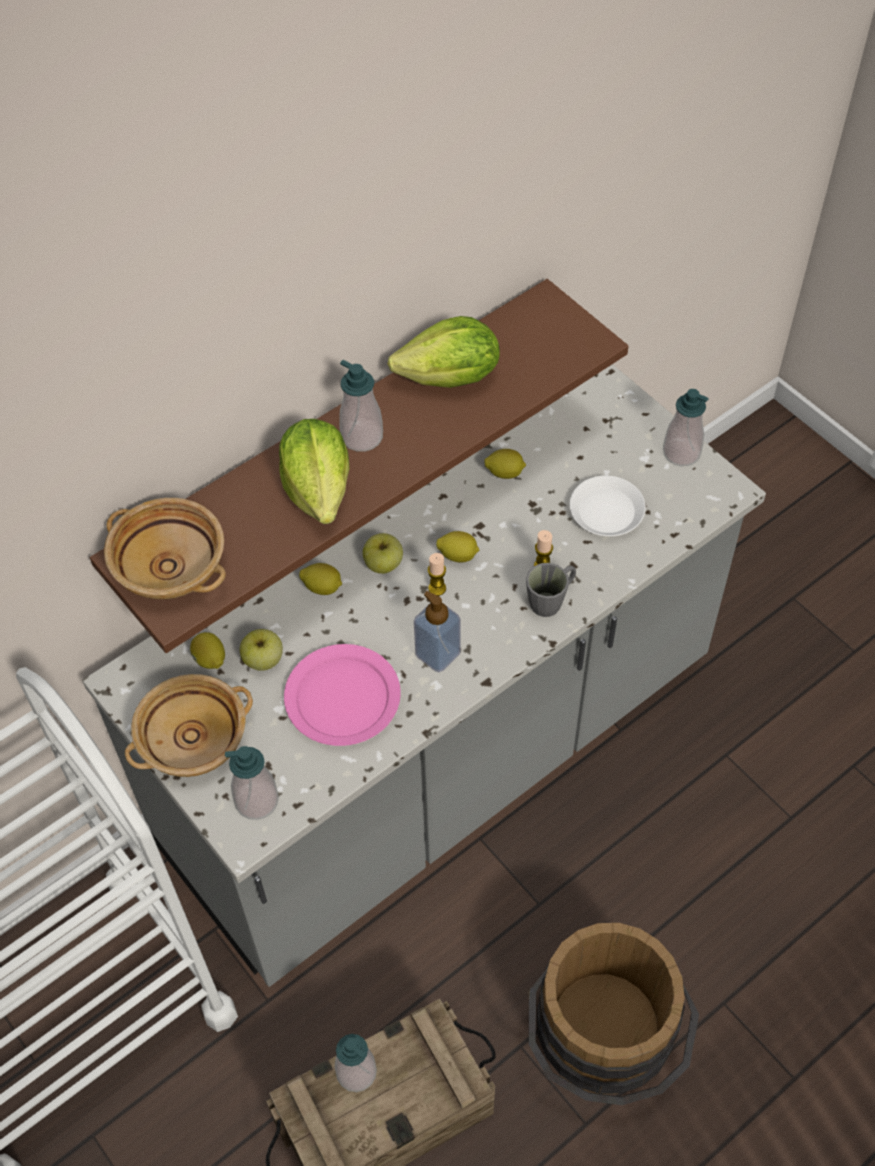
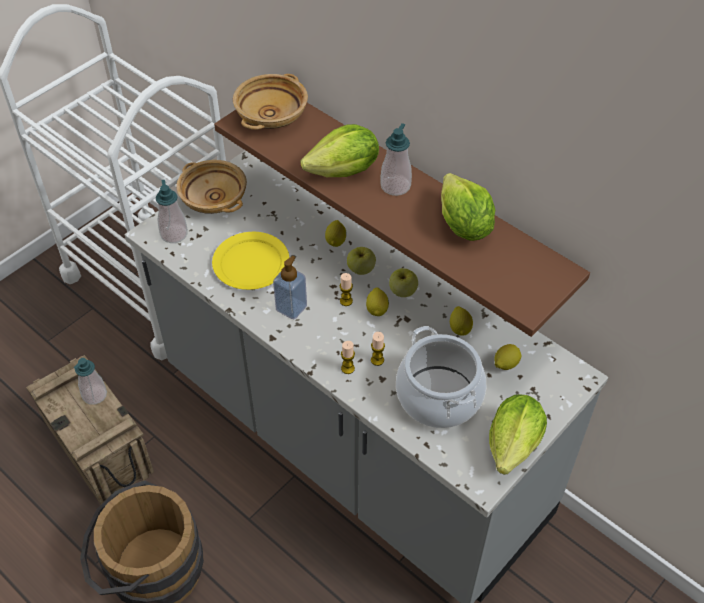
camera: 80 degrees right, 5 degrees down
lemon [190,632,225,669] -> lemon moved to [494,344,521,370]
apple [240,629,283,671] -> apple moved to [389,268,418,297]
pink plate [284,644,401,746] -> yellow plate [212,232,289,290]
grey mug [526,563,576,617] -> candle [341,341,355,374]
white plate [570,476,646,536] -> cooking pot [396,326,486,428]
soap dispenser [663,389,709,466] -> lettuce [489,394,547,475]

